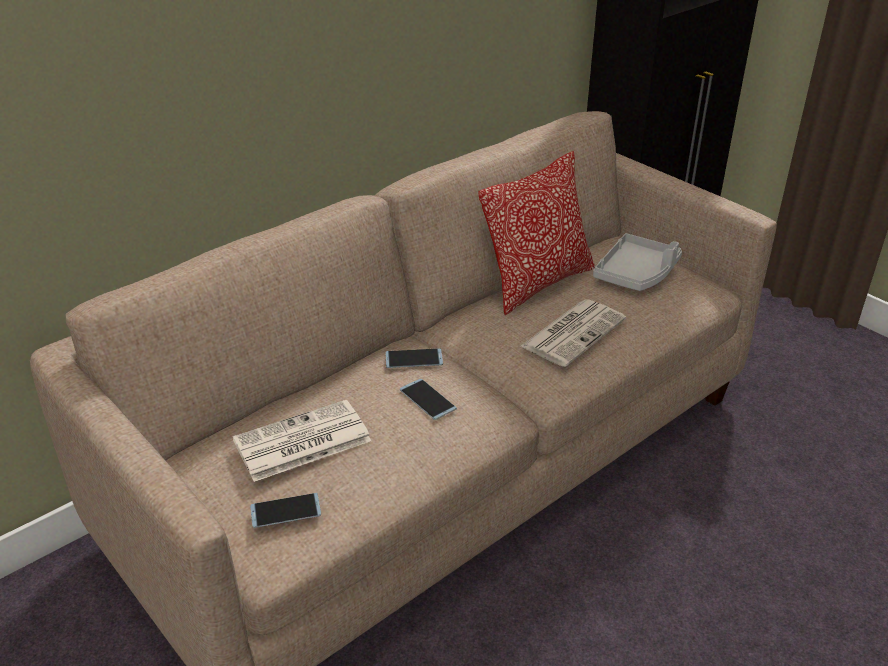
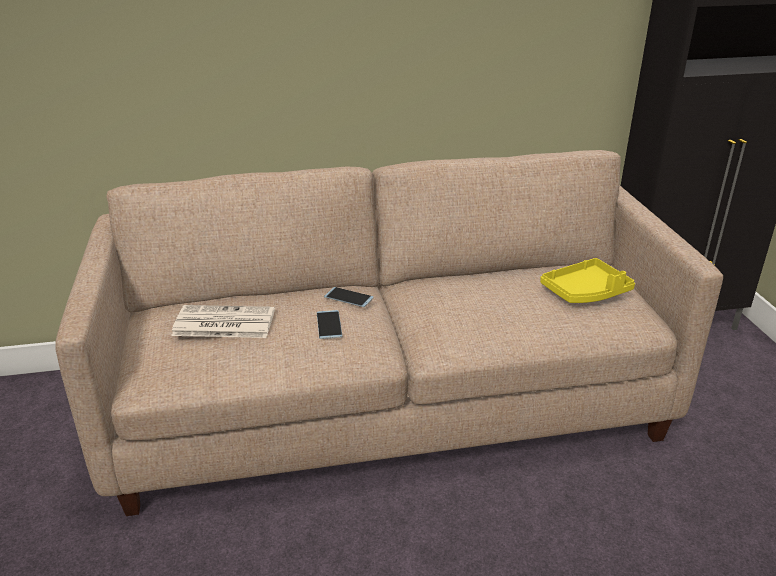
camera: 30 degrees right, 5 degrees down
phone [250,493,321,528] -> none
pillow [479,151,595,315] -> none
newspaper [521,299,626,367] -> none
grey tray [593,233,682,291] -> yellow tray [540,258,635,303]

